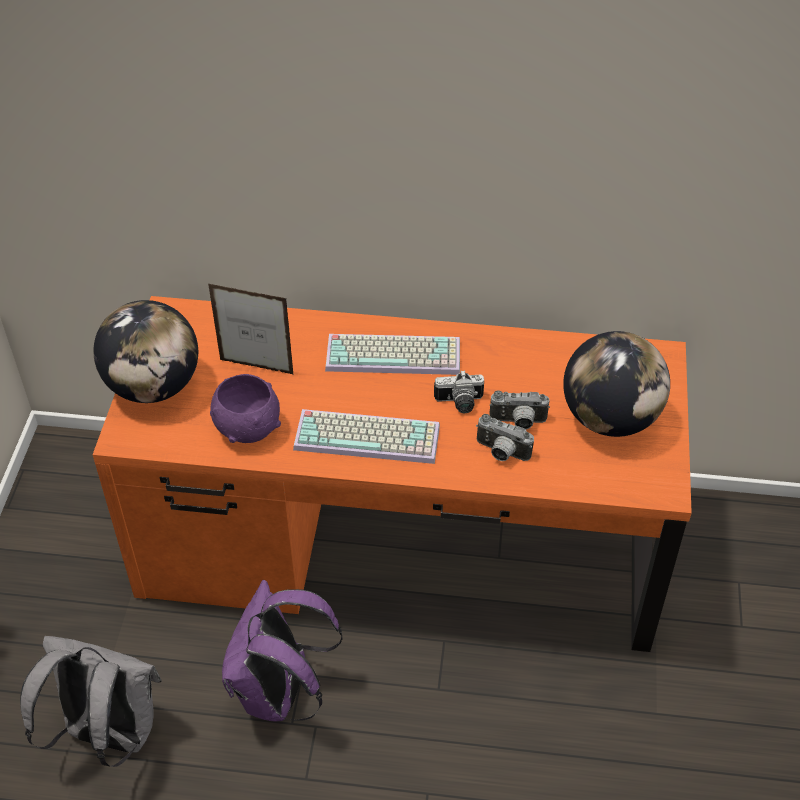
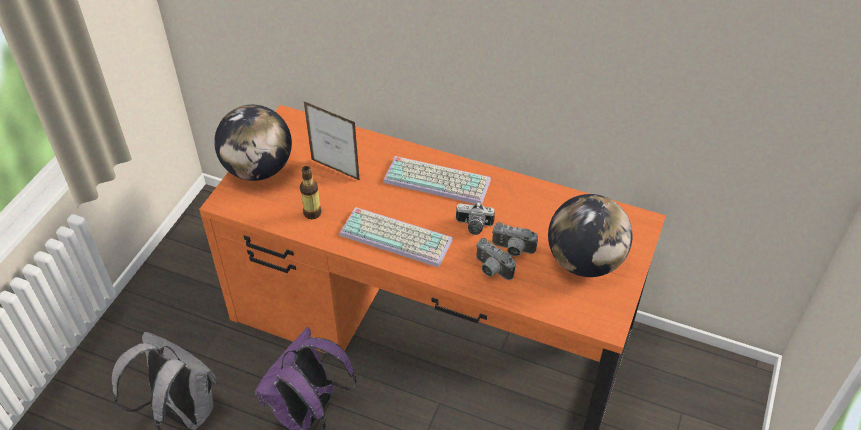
camera: 15 degrees right, 0 degrees up
purple bowl [210,374,281,443] -> bottle [300,166,321,219]

